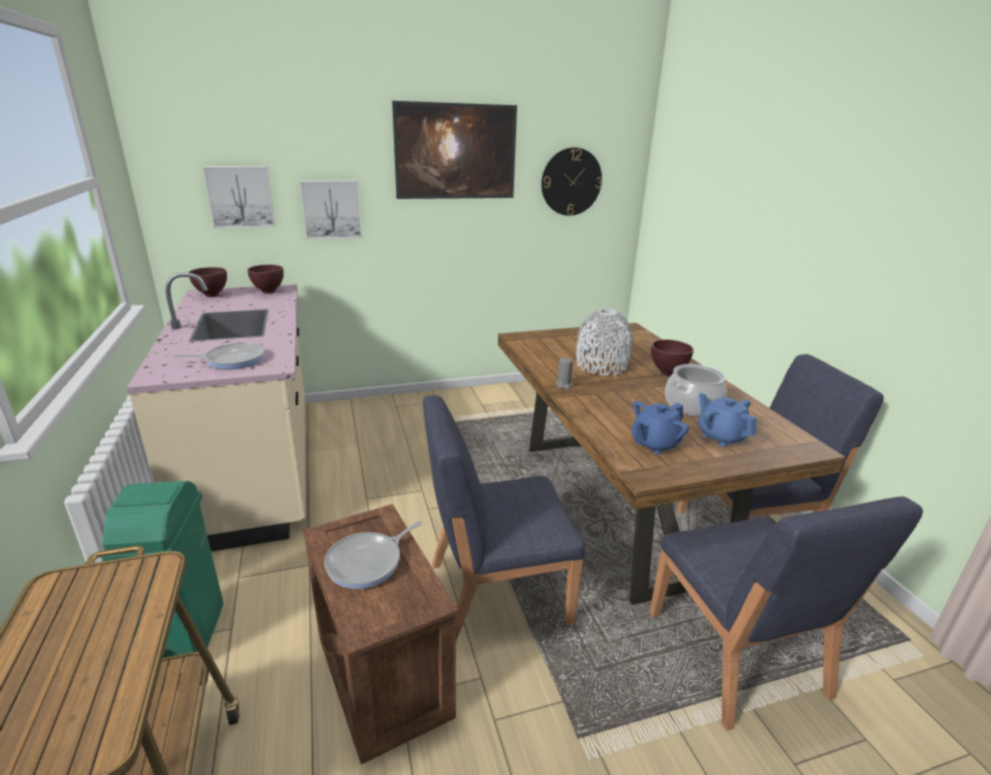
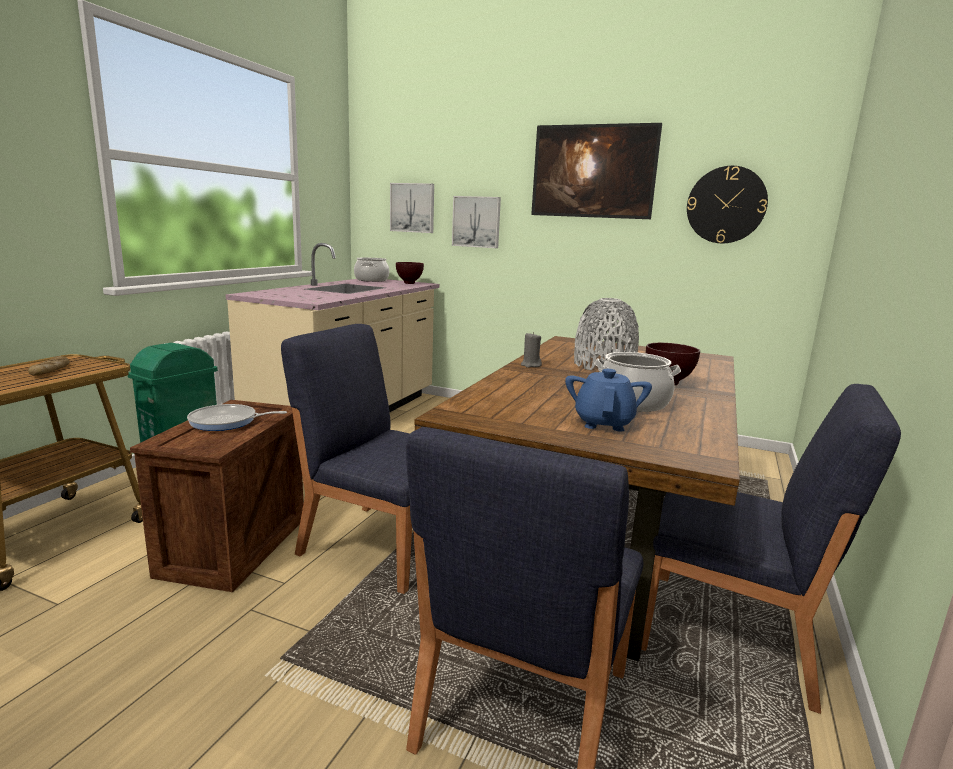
camera: 40 degrees right, 10 degrees down
frying pan [172,343,265,369] -> none
brown bowl [188,267,227,297] -> cooking pot [354,258,389,282]
blue teapot [631,401,689,455] -> none
none -> bread [28,356,70,376]

